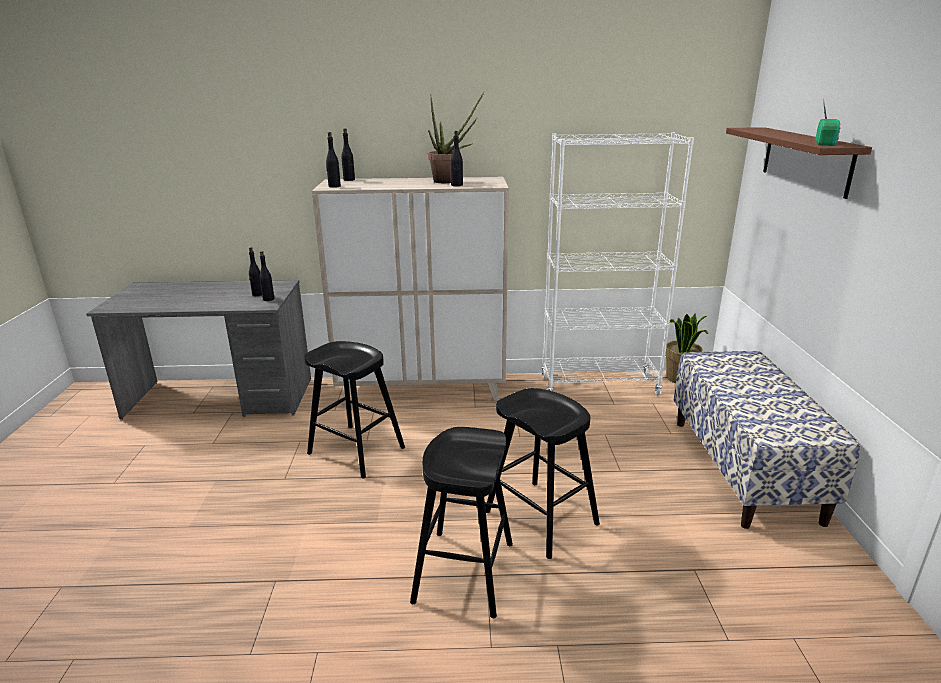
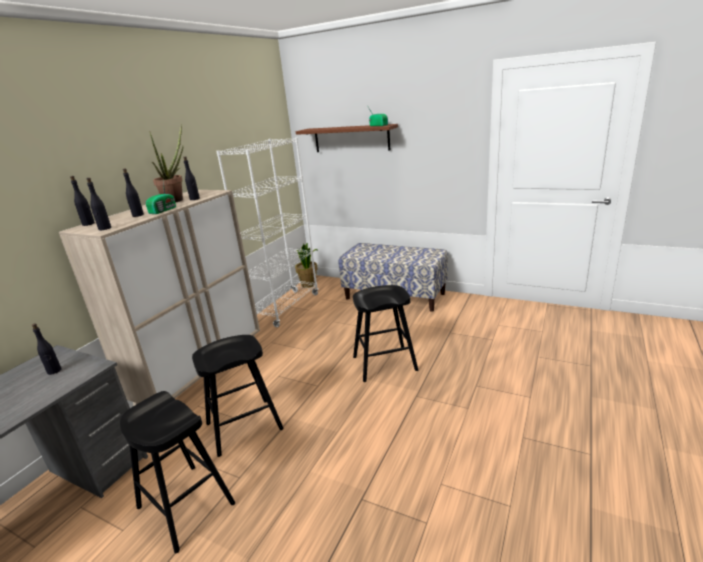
camera: 60 degrees left, 0 degrees up
black bottle [260,251,275,301] -> black bottle moved to [123,168,144,217]
black stool [410,427,513,618] -> black stool moved to [120,391,235,553]
none -> radio [146,180,176,214]

